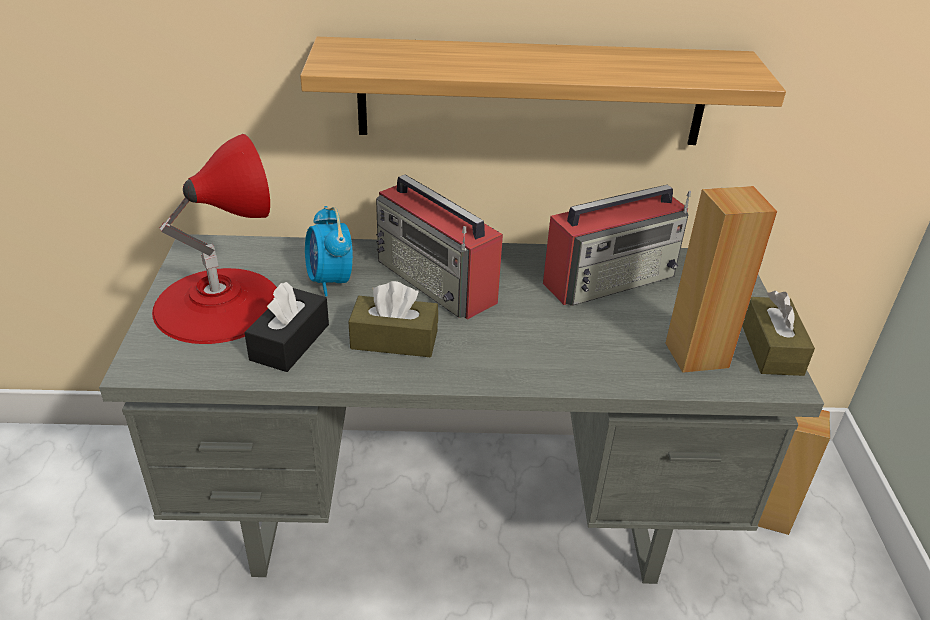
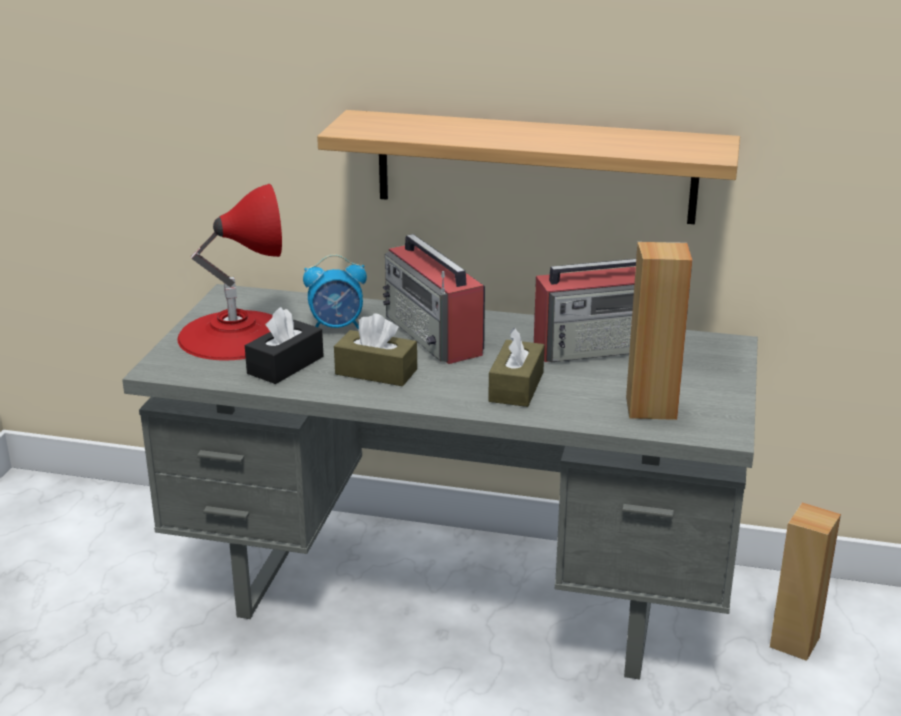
camera: 15 degrees right, 10 degrees down
alarm clock [305,206,353,296] -> alarm clock turned 90 degrees counterclockwise [303,254,367,330]
brown tissue box [742,291,815,376] -> brown tissue box moved to [488,328,544,407]

